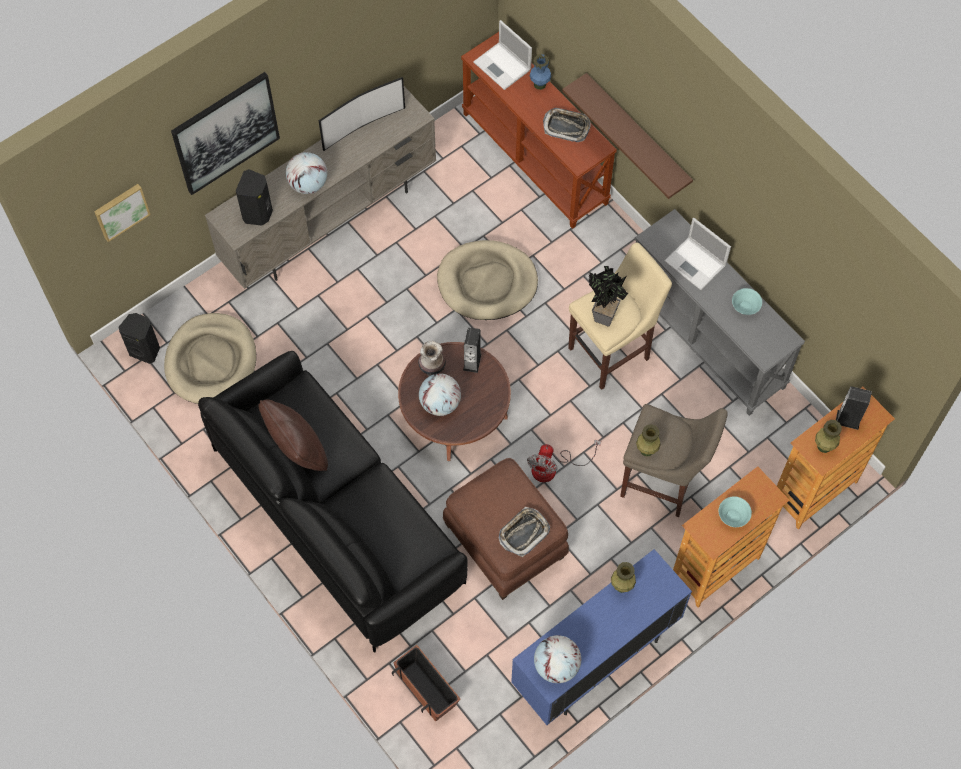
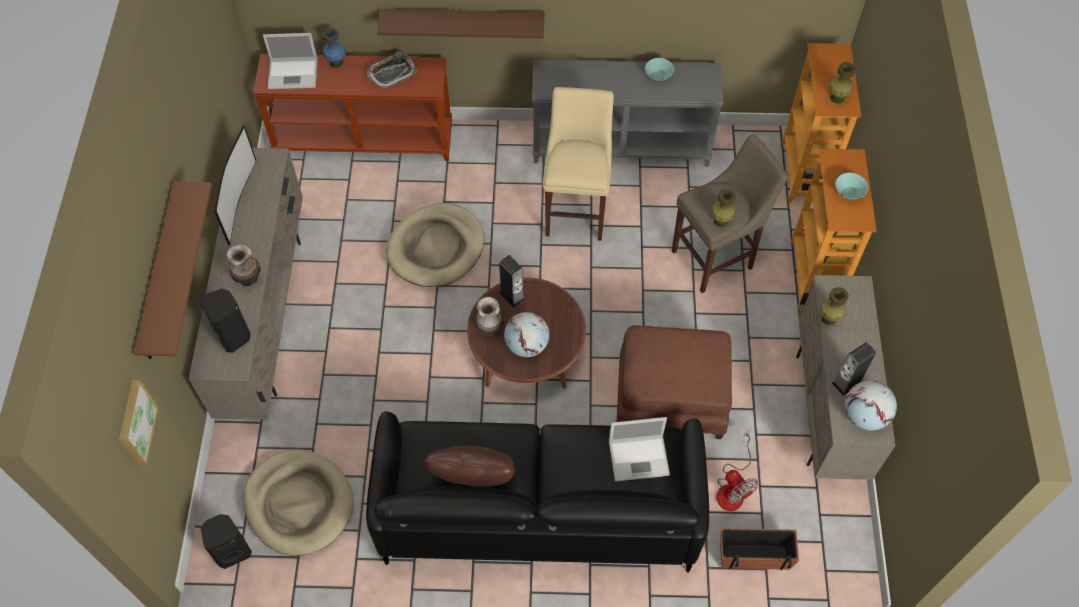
camera: 50 degrees left, 5 degrees down
picture [171,72,280,195] -> brown shelf [134,182,212,359]
globe [286,152,327,194] -> vase [226,244,261,286]
tray [499,507,550,557] -> none
blue cabinet [511,549,692,725] -> beige cabinet [796,275,895,480]
fan [527,440,601,482] -> fan moved to [716,430,758,511]
potted plant [588,266,628,327] -> none
laptop [664,218,731,290] -> laptop moved to [609,417,670,482]
speaker [836,386,872,430] -> speaker moved to [832,342,876,396]

